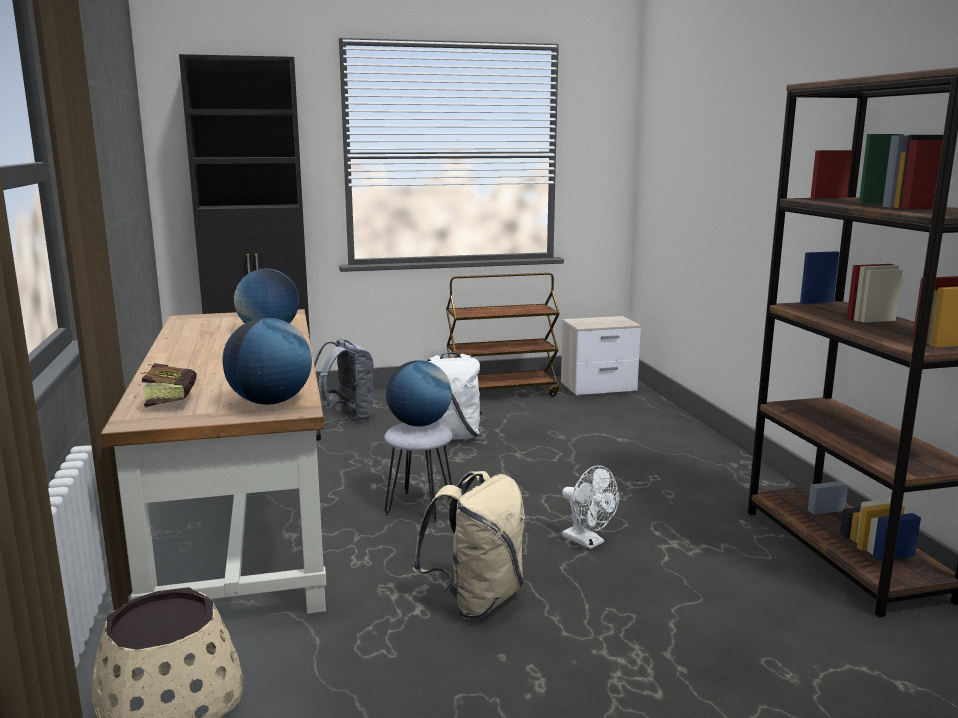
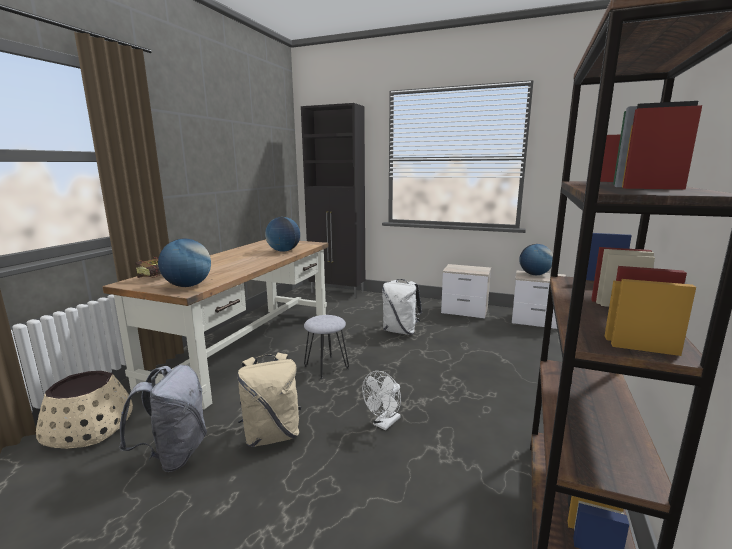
camera: 35 degrees right, 0 degrees up
grey backpack [314,338,374,422] -> grey backpack moved to [119,365,207,472]
globe [386,360,452,427] -> globe moved to [519,244,553,275]
brown cart [446,273,560,397] -> nightstand [441,264,491,319]
white fan [562,465,619,549] -> white fan turned 45 degrees clockwise [362,371,401,430]

